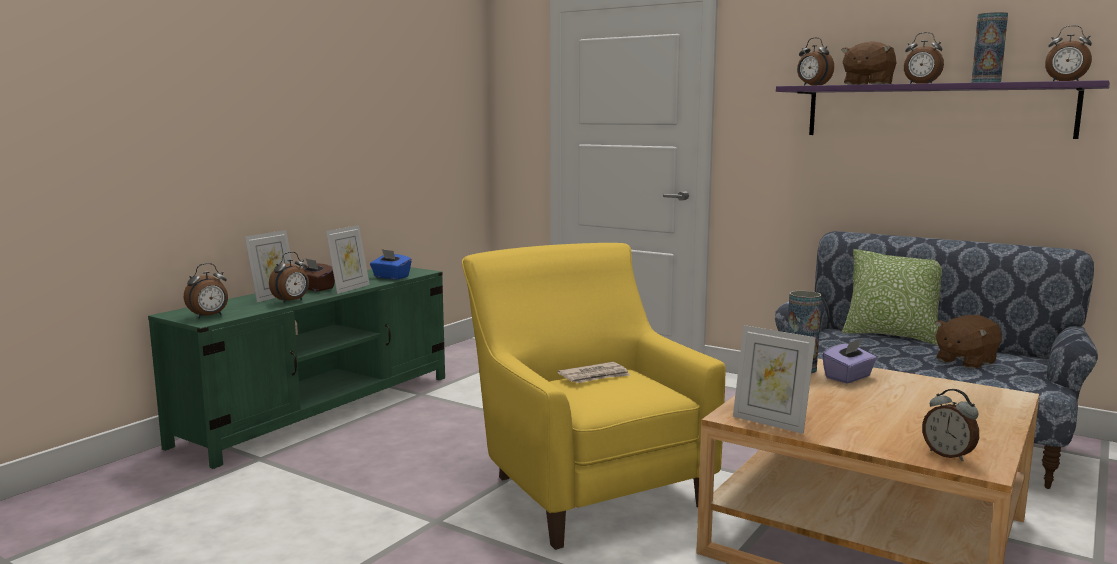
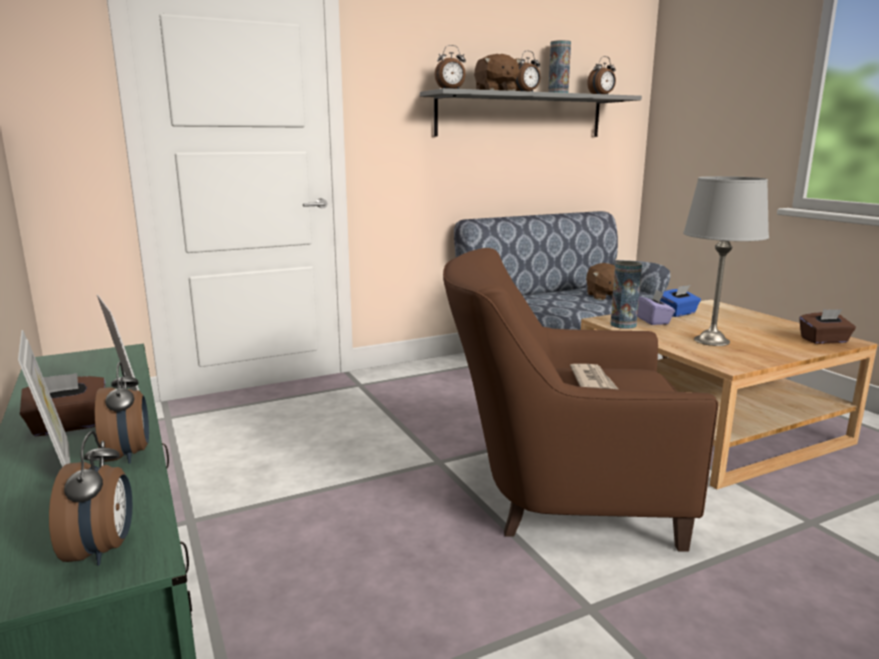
camera: 60 degrees left, 5 degrees up
blue tissue box [370,249,412,280] -> blue tissue box moved to [660,285,701,317]
yellow armchair [462,243,726,550] -> brown armchair [443,248,718,552]
picture frame [733,325,816,434] -> none
purple shelf [776,80,1110,139] -> grey shelf [420,88,642,137]
pillow [842,249,942,345] -> none
alarm clock [922,389,979,461] -> brown tissue box [799,309,856,344]
none -> grey table lamp [683,176,769,346]

